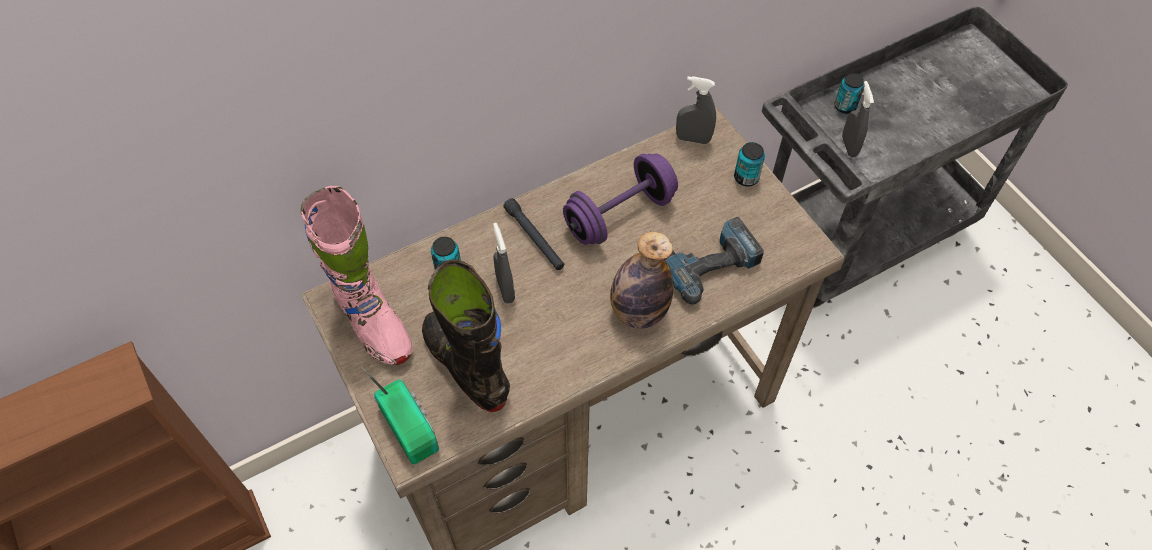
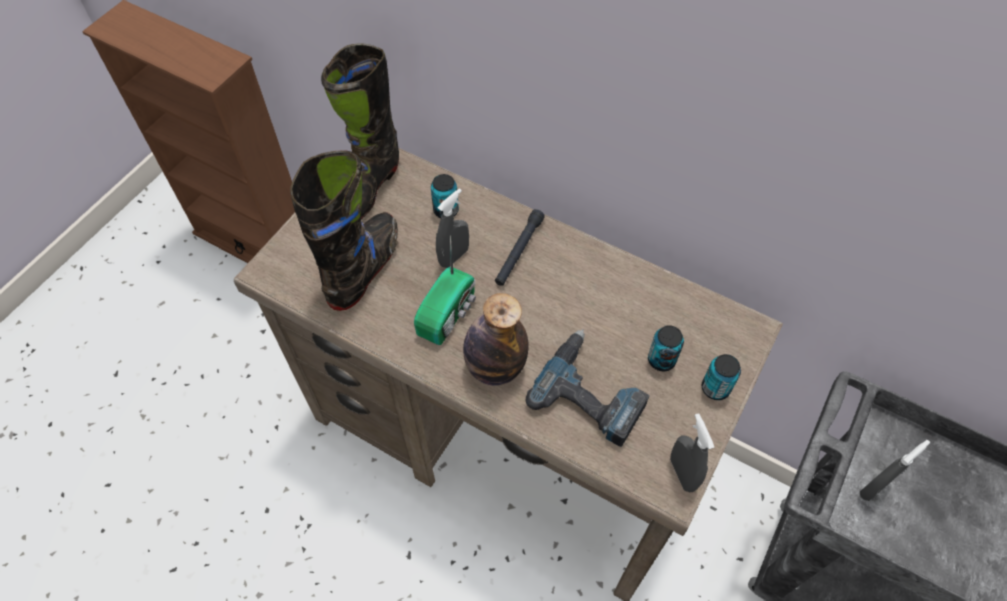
camera: 60 degrees right, 0 degrees up
pink boot [301,186,413,365] -> black boot [321,43,399,219]
radio [361,367,439,464] -> radio moved to [414,235,476,345]
purple dumbbell [563,154,678,245] -> none
grey spray bottle [676,76,716,144] -> grey spray bottle moved to [670,413,714,492]
can [835,73,864,114] -> can moved to [648,325,684,371]

